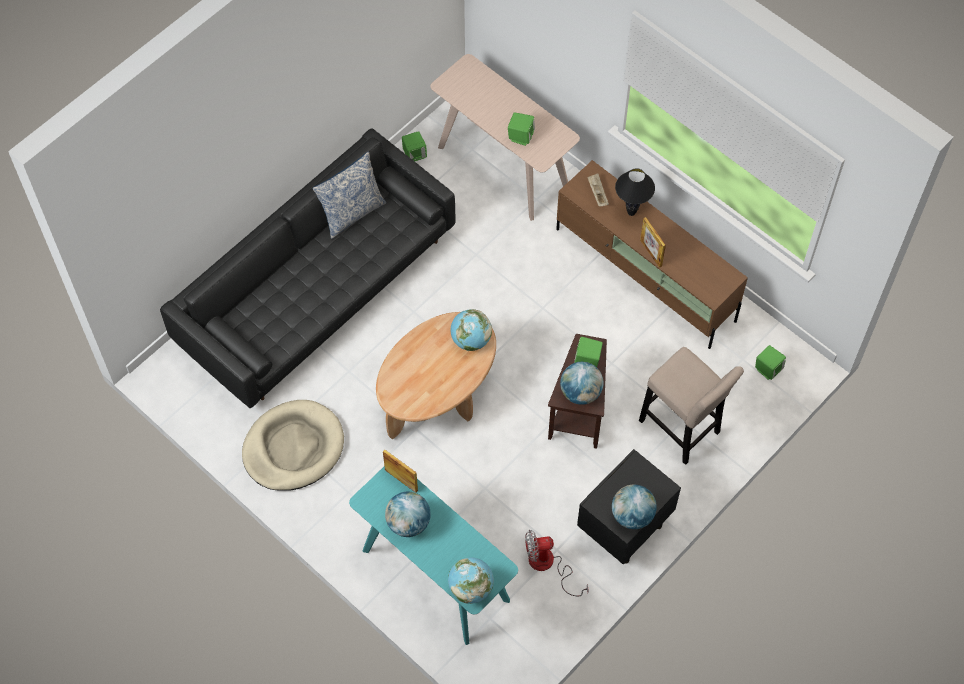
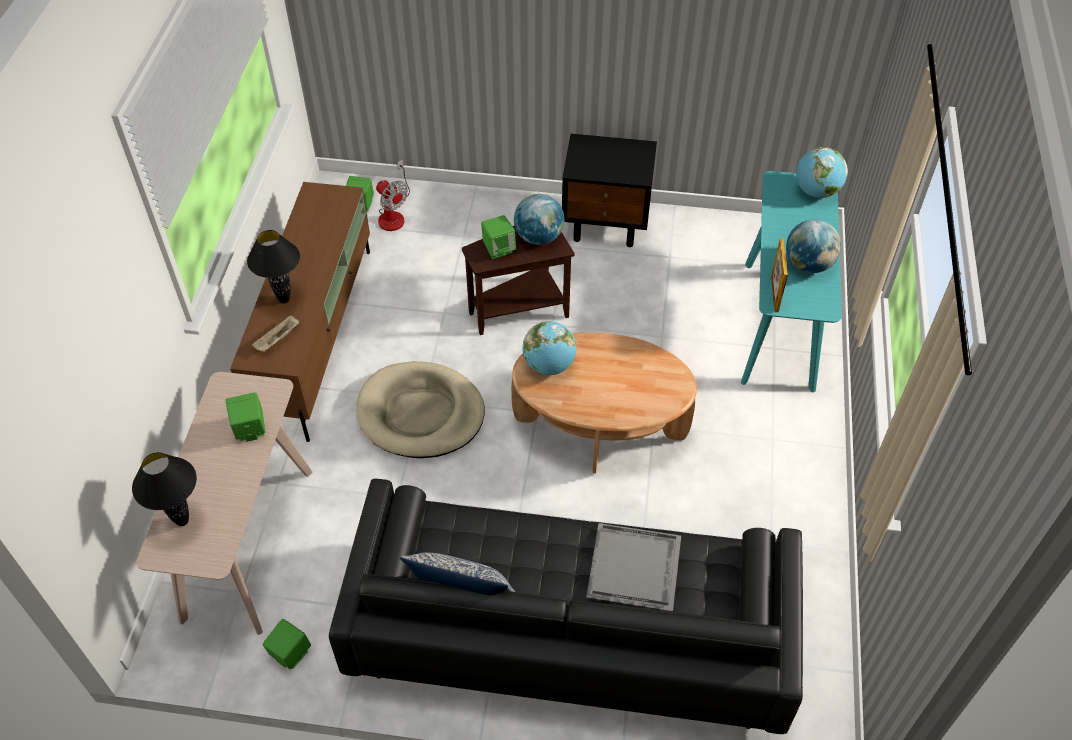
camera: 125 degrees left, 10 degrees down
beige dog bed [242,400,344,491] -> beige dog bed moved to [356,361,485,458]
fan [525,530,589,596] -> fan moved to [376,159,410,231]
globe [612,484,657,529] -> none
beige stool [639,347,744,465] -> none
picture frame [640,217,666,268] -> none
none -> black table lamp [132,452,197,526]
none -> grey tray [586,523,681,611]

